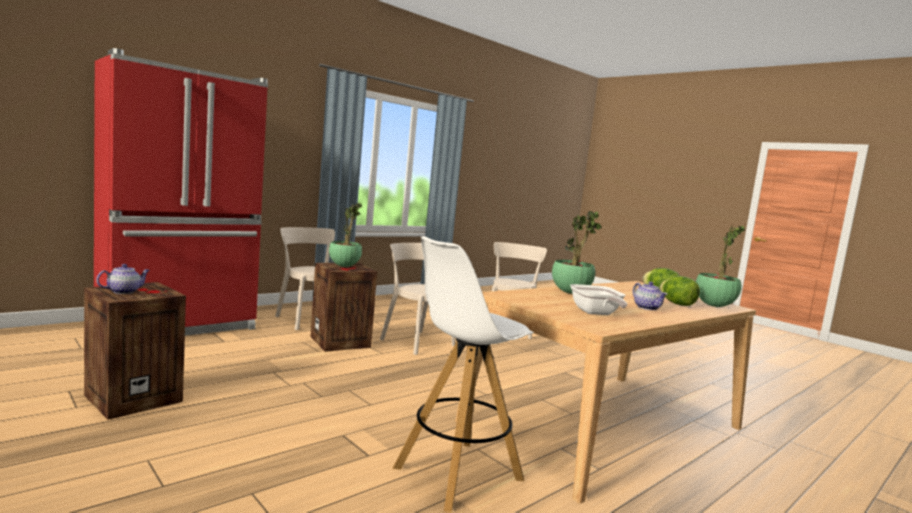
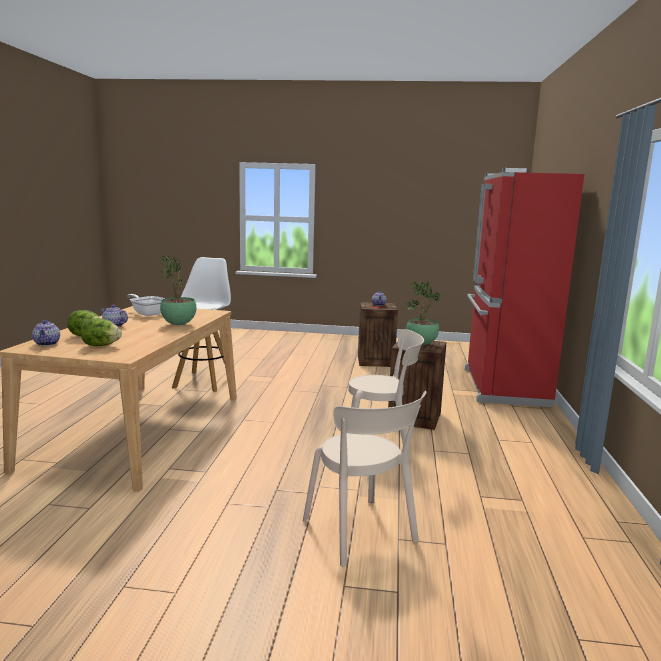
camera: 140 degrees right, 5 degrees up
beige chair [275,227,335,330] -> none
potted plant [696,225,745,307] -> teapot [32,320,60,346]

